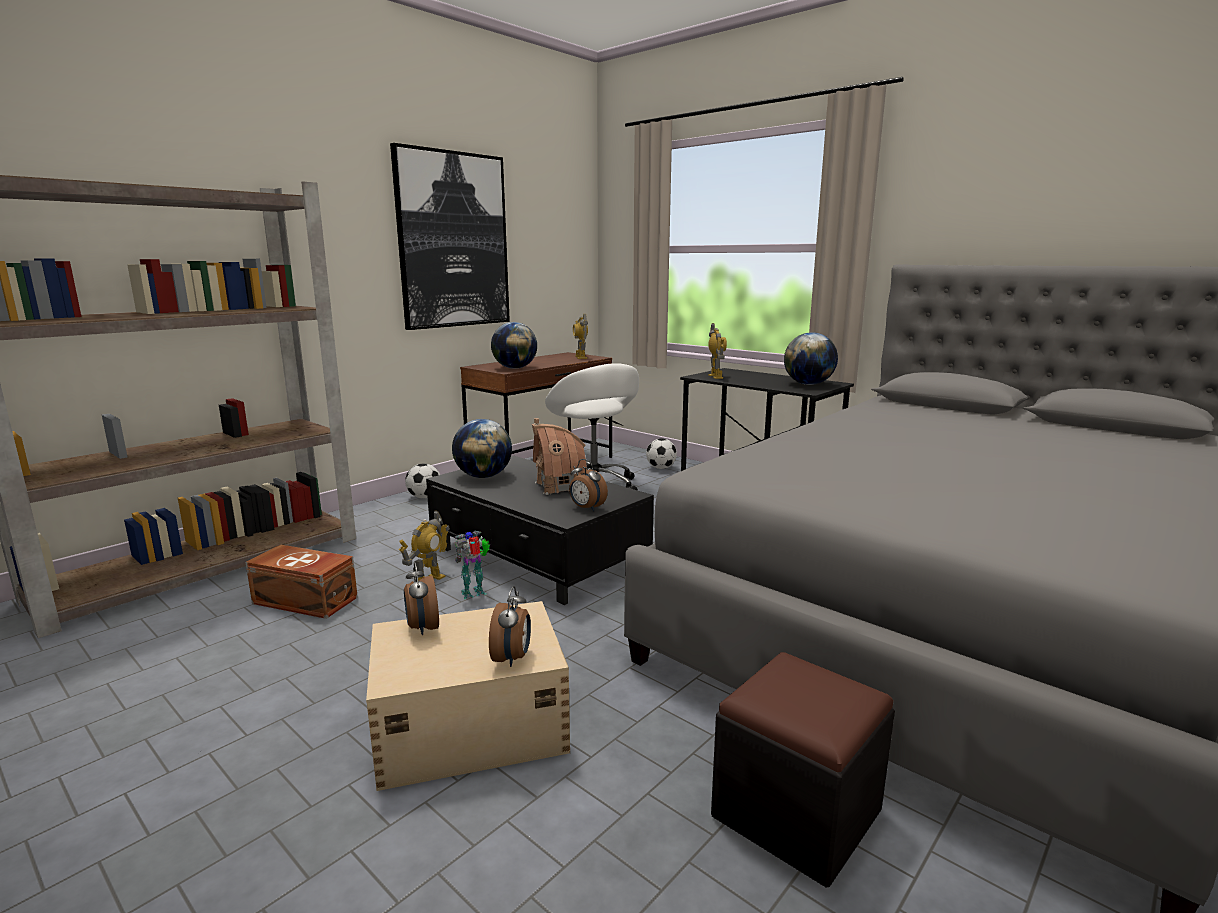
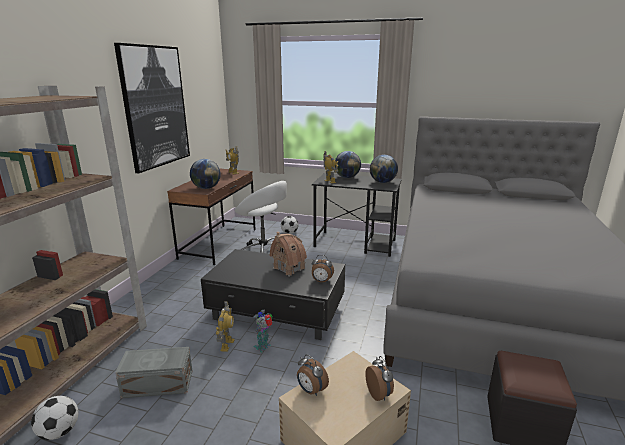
camera: 25 degrees left, 5 degrees up
brown storage box [245,545,358,619] -> grey storage box [115,347,192,398]
football [405,463,440,498] -> football moved to [31,396,78,440]
globe [452,419,512,478] -> globe moved to [335,151,361,178]

